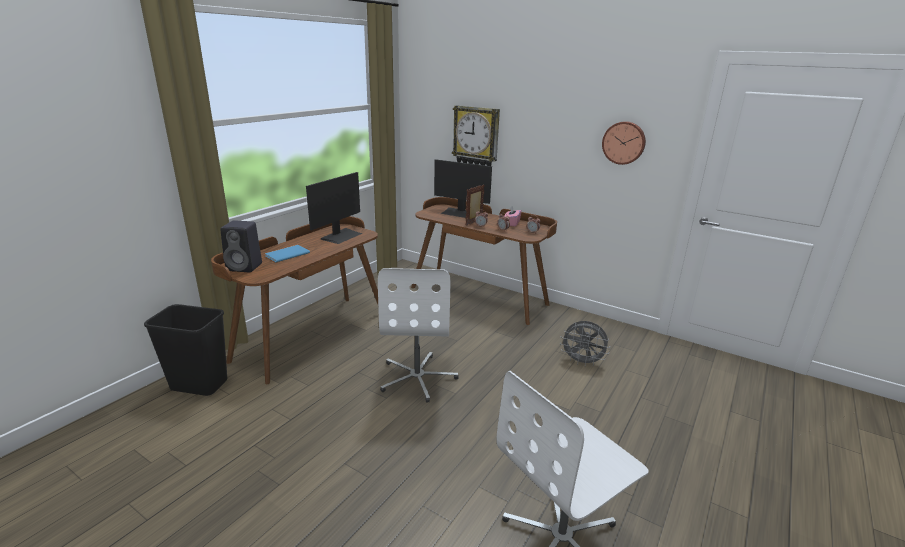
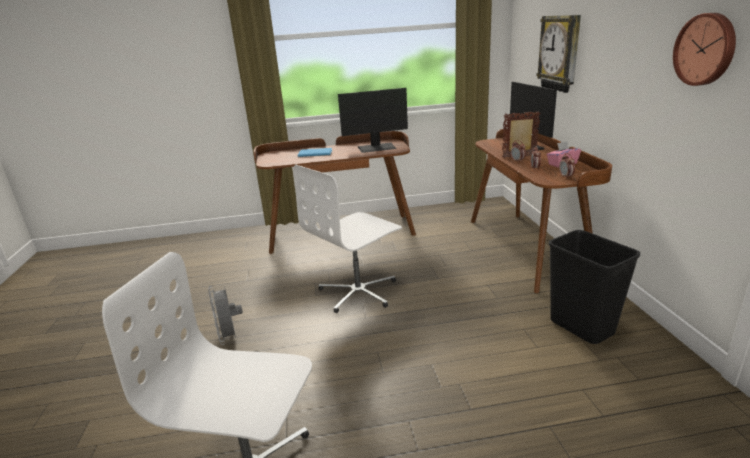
camera: 50 degrees right, 0 degrees up
black trash can [144,304,227,396] -> black trash can moved to [549,230,640,344]
black speaker [220,220,262,272] -> none
grey fan [560,321,610,366] -> grey fan moved to [208,286,243,345]

